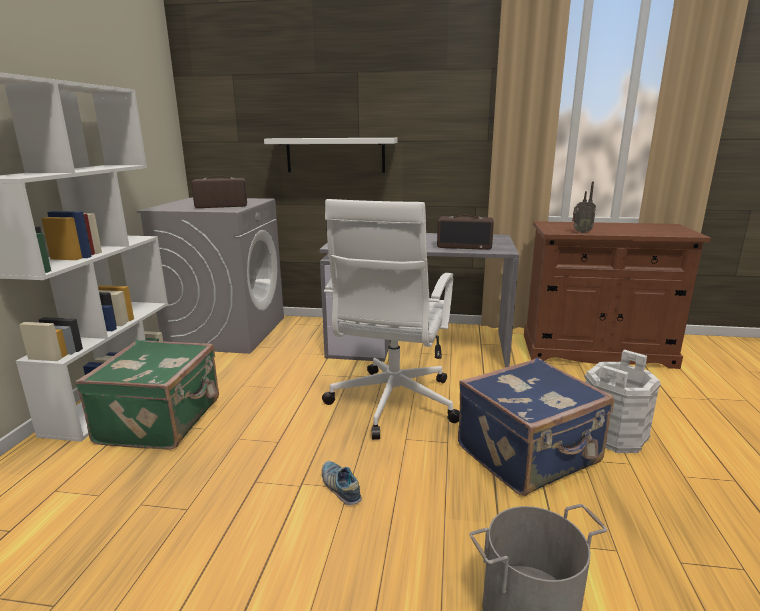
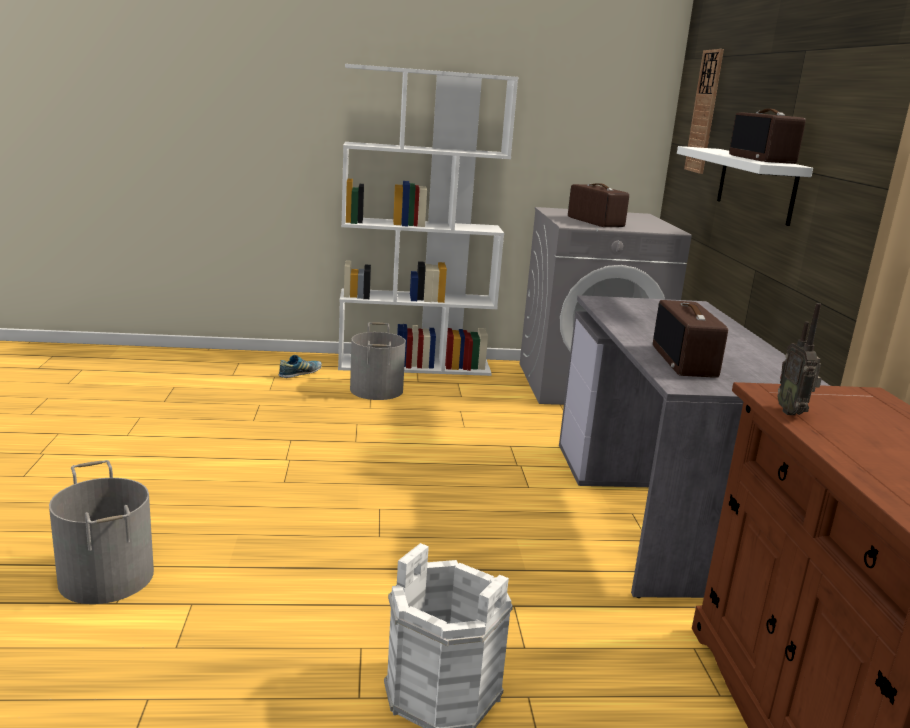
camera: 75 degrees right, 0 degrees up
green suitcase [75,340,219,450] -> grey bucket [350,322,406,400]
white office chair [322,199,460,440] -> none
shoe [322,461,362,505] -> shoe moved to [279,355,322,378]
blue suitcase [458,357,614,496] -> none
none -> wall clock [684,49,724,174]
none -> radio [729,109,806,164]

